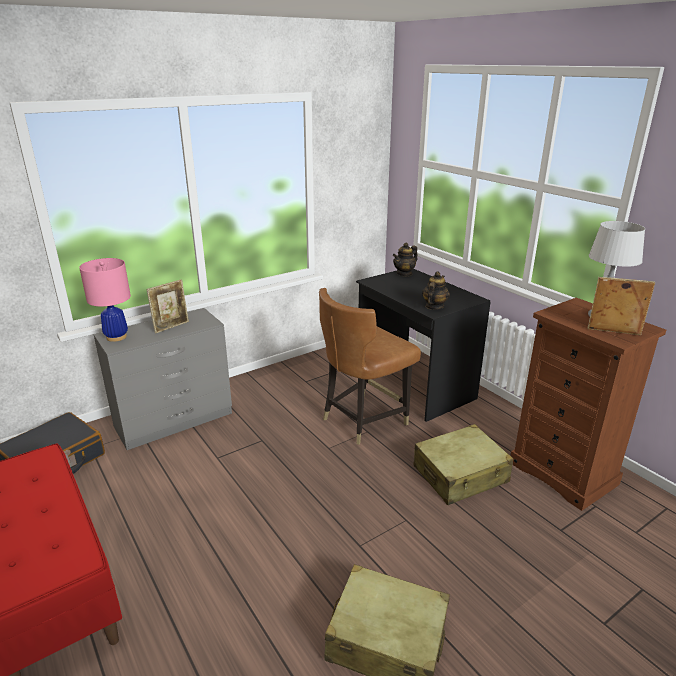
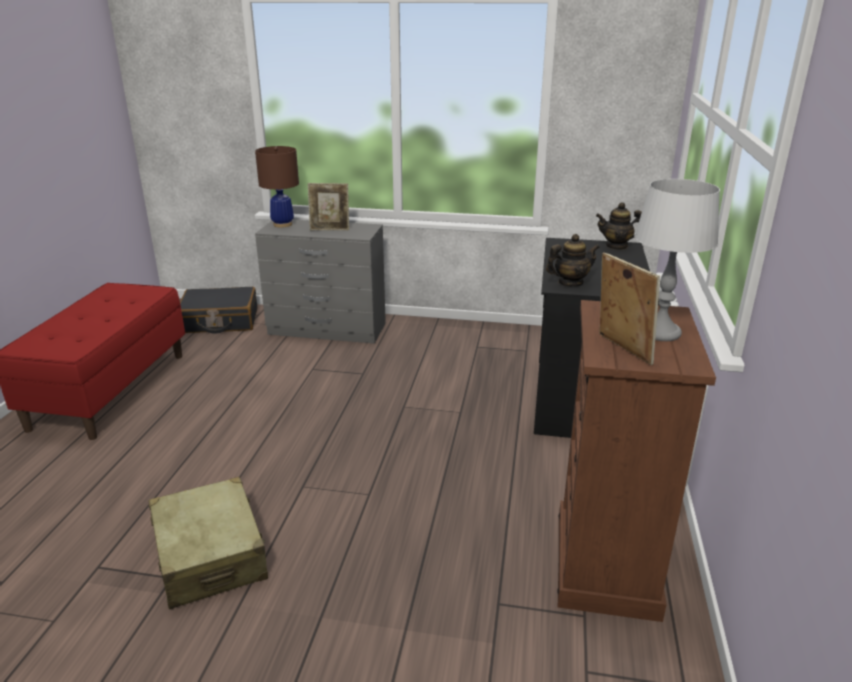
camera: 45 degrees right, 0 degrees up
pink table lamp [79,258,131,342] -> brown table lamp [255,146,299,228]
brown chair [319,288,421,445] -> none
beige suitcase [413,424,513,505] -> none

